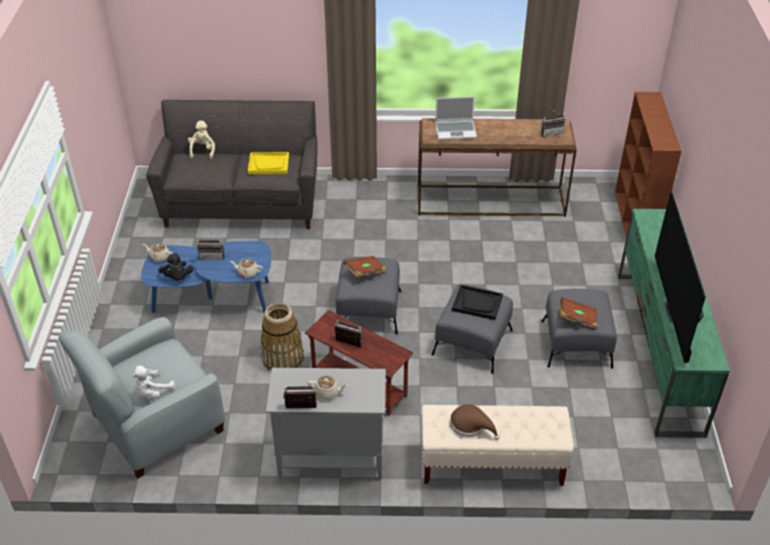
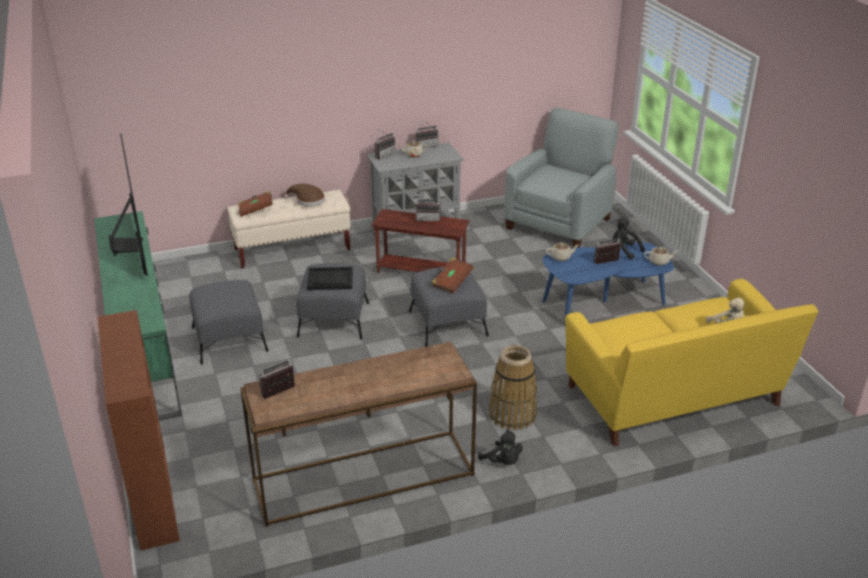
camera: 160 degrees right, 10 degrees down
white plush toy [132,366,175,399] -> none
grey sofa [146,100,318,229] -> yellow sofa [565,279,818,447]
yellow tray [248,152,289,174] -> none
basket [261,303,304,371] -> basket moved to [489,345,537,430]
laptop [435,96,477,140] -> none
brown book [559,297,597,330] -> brown book moved to [238,191,273,217]
none -> radio [375,129,395,160]
none -> black plush toy [478,430,523,465]

